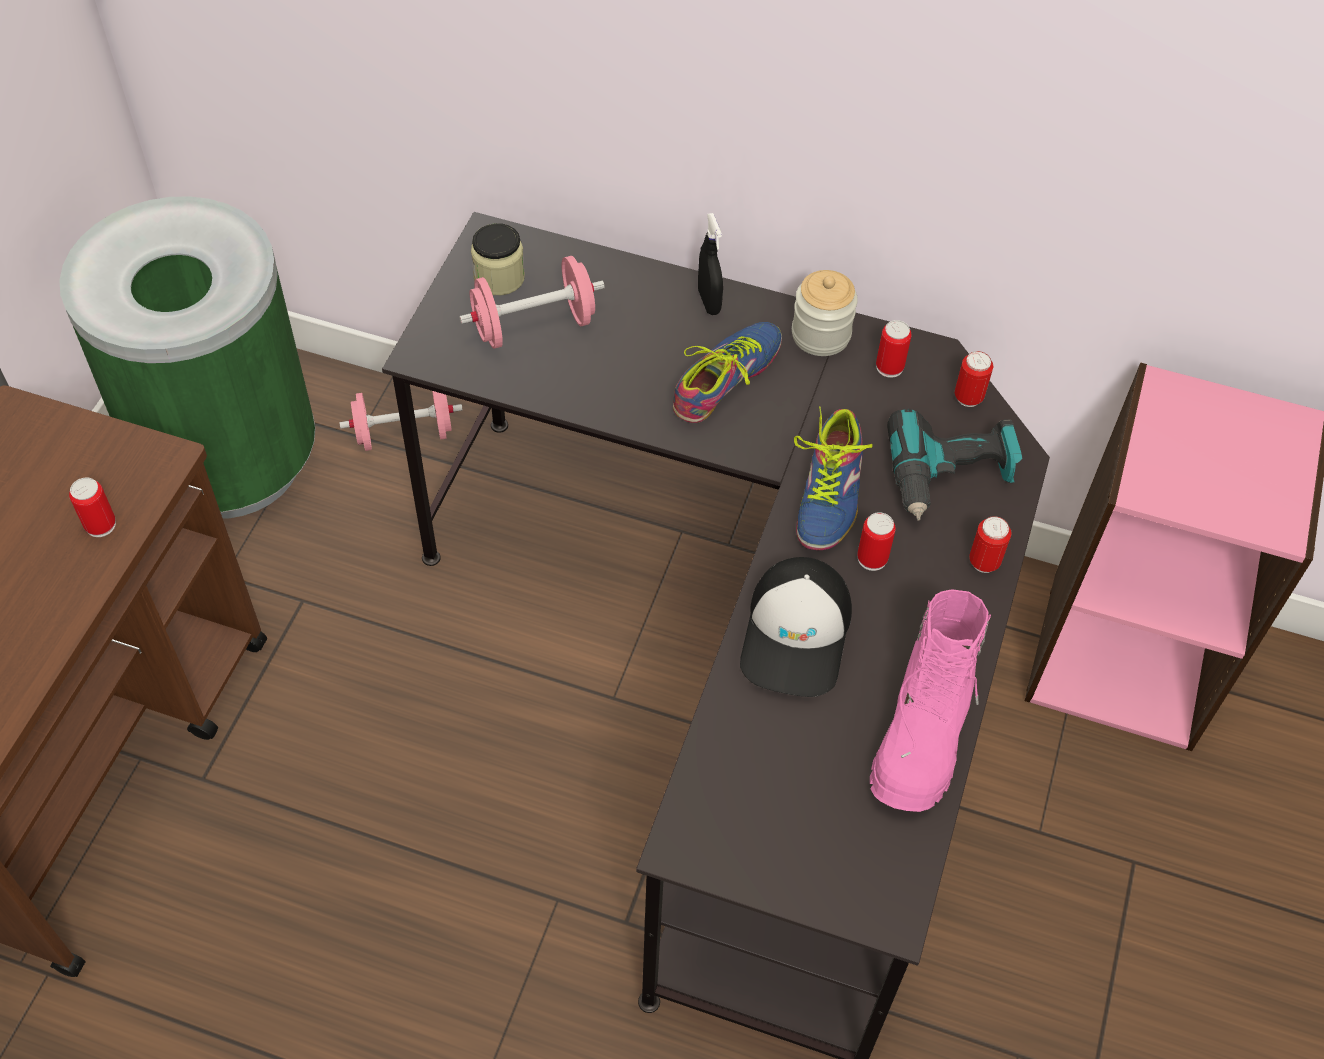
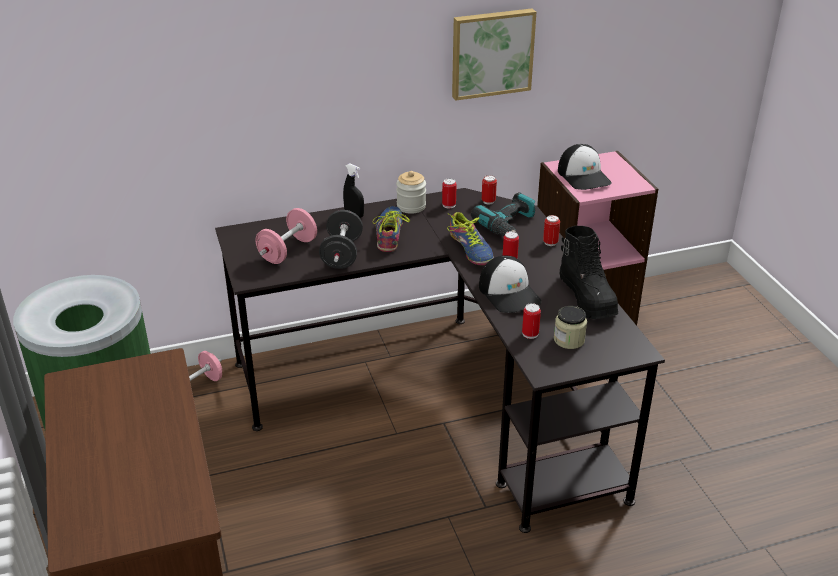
camera: 35 degrees left, 20 degrees down
can [69,478,116,537] -> can moved to [522,303,541,339]
jar [471,223,525,295] -> jar moved to [554,306,587,349]
pink boot [870,589,991,812] -> black boot [559,226,618,319]
none -> black dumbbell [319,210,363,269]
none -> picture [452,8,536,101]
none -> cap [558,144,612,190]

